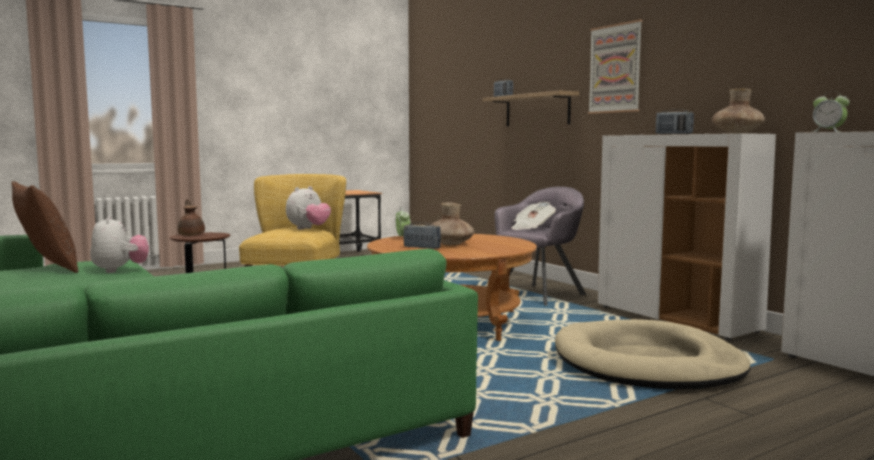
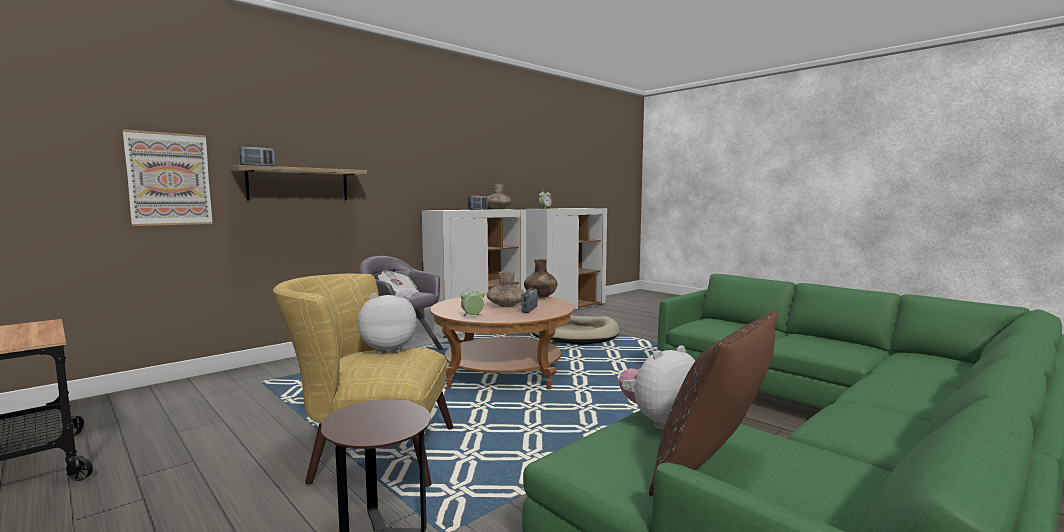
camera: 100 degrees left, 0 degrees up
brown teapot [178,199,205,236] -> none
plush toy [286,186,331,230] -> plush toy turned 45 degrees counterclockwise [358,292,417,354]
picture [588,19,643,114] -> picture moved to [123,129,213,226]
none -> brown vase [524,259,558,298]

